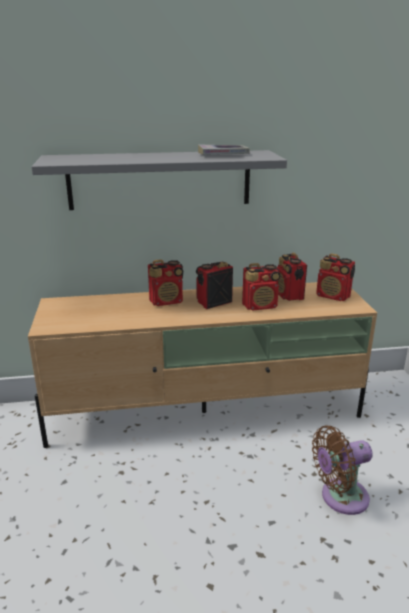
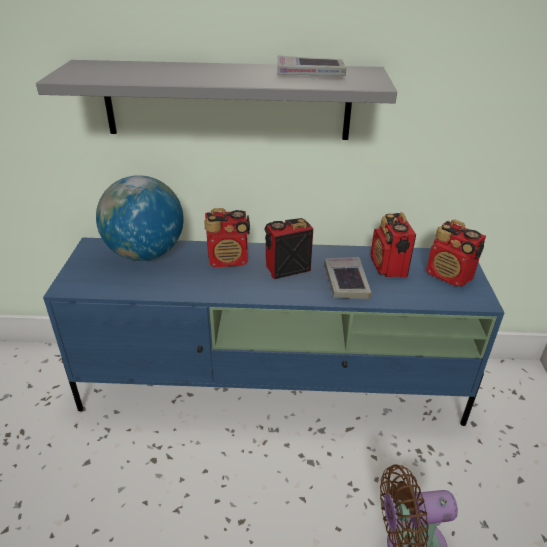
camera: 10 degrees right, 10 degrees up
beige tv stand [28,282,377,448] -> blue tv stand [43,238,505,426]
radio [242,263,280,311] -> book [324,257,371,299]
none -> globe [96,175,184,261]

